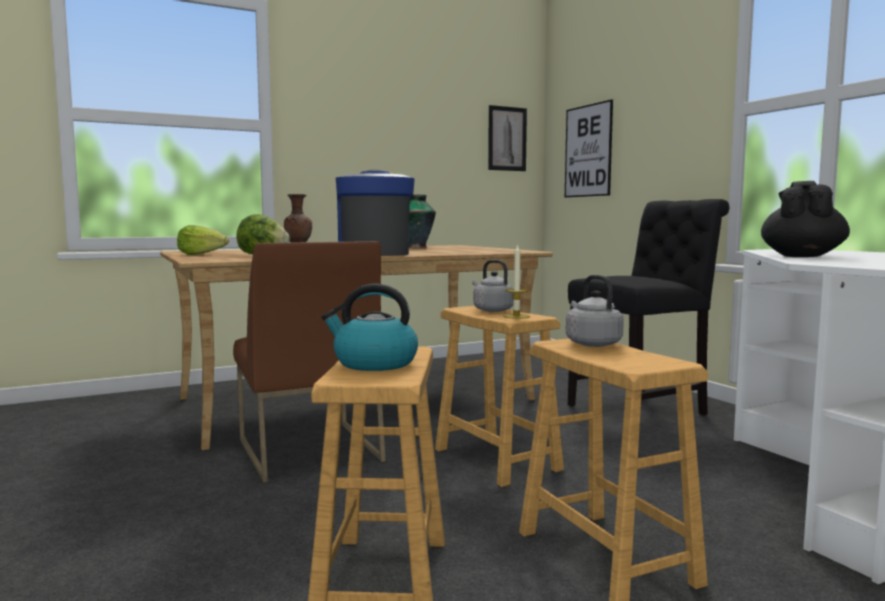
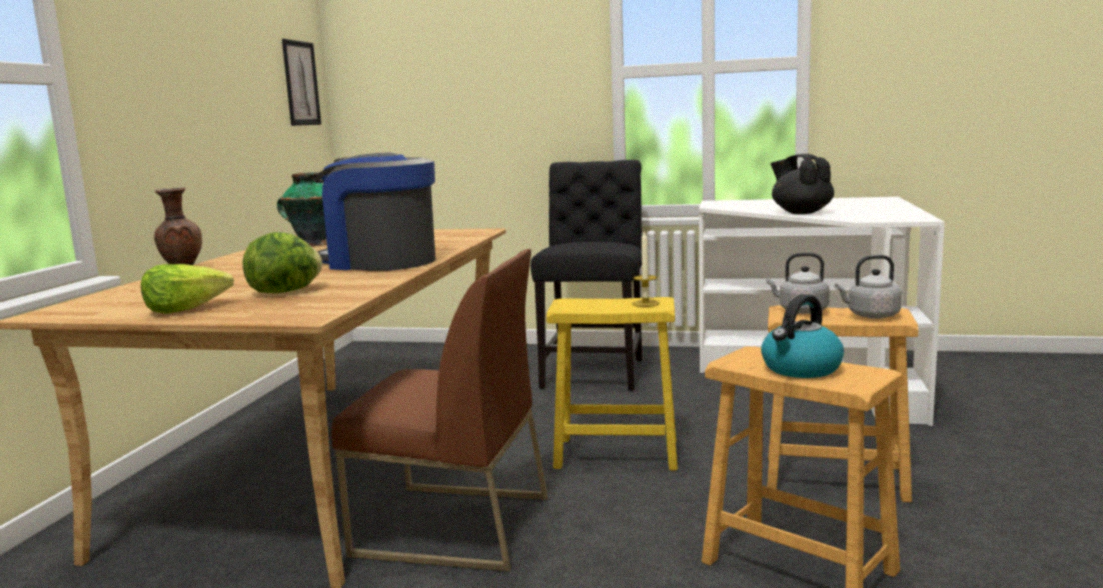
camera: 50 degrees left, 5 degrees up
brown stool [435,306,564,487] -> yellow stool [546,297,678,471]
grey kettle [472,260,513,312] -> grey kettle moved to [835,255,902,319]
picture [565,99,613,197] -> none

